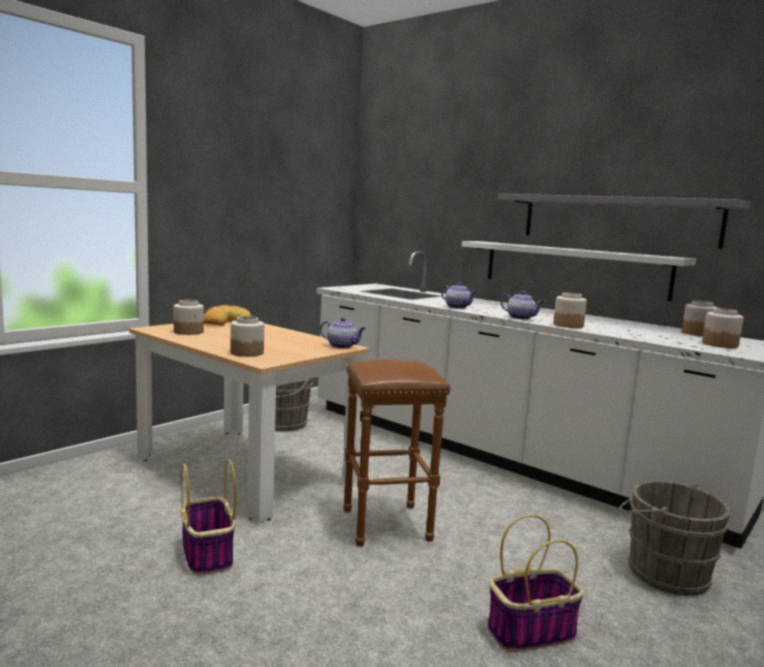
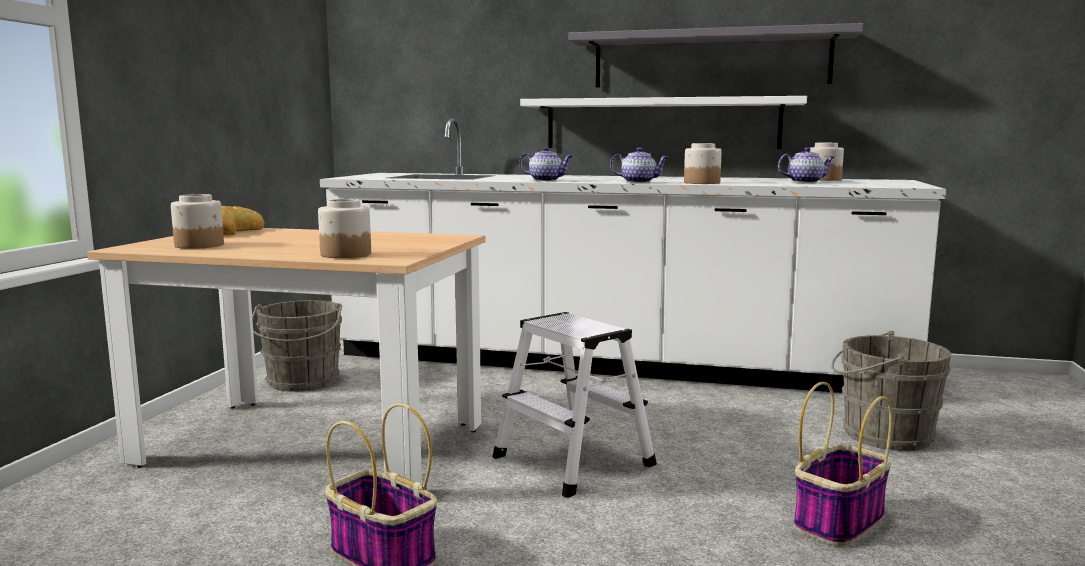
camera: 25 degrees left, 0 degrees up
teapot [320,318,366,349] -> teapot moved to [778,147,835,183]
brown stool [343,359,450,547] -> white step ladder [492,312,657,498]
jar [702,308,744,348] -> none

